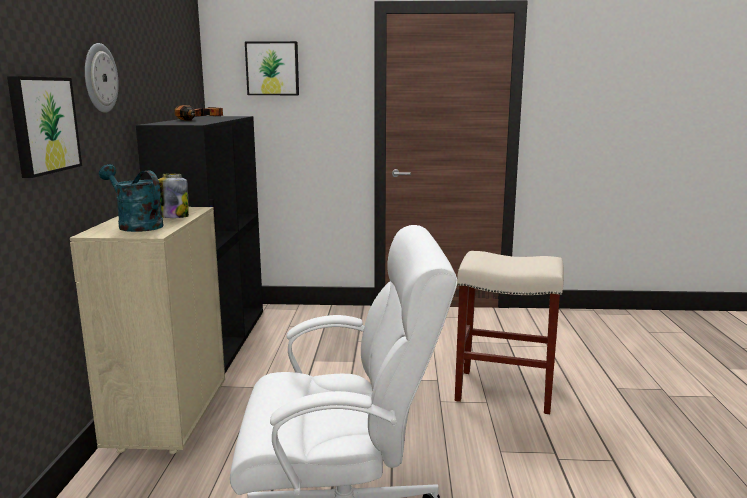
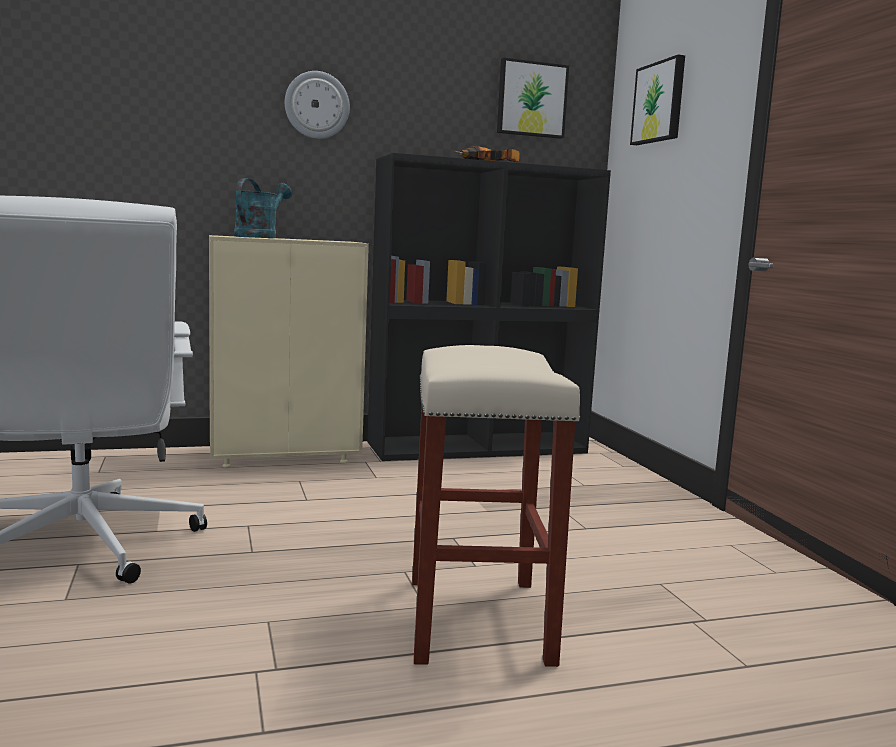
camera: 70 degrees right, 5 degrees down
picture [7,76,82,178] -> picture moved to [497,58,569,139]
jar [158,174,189,218] -> none

